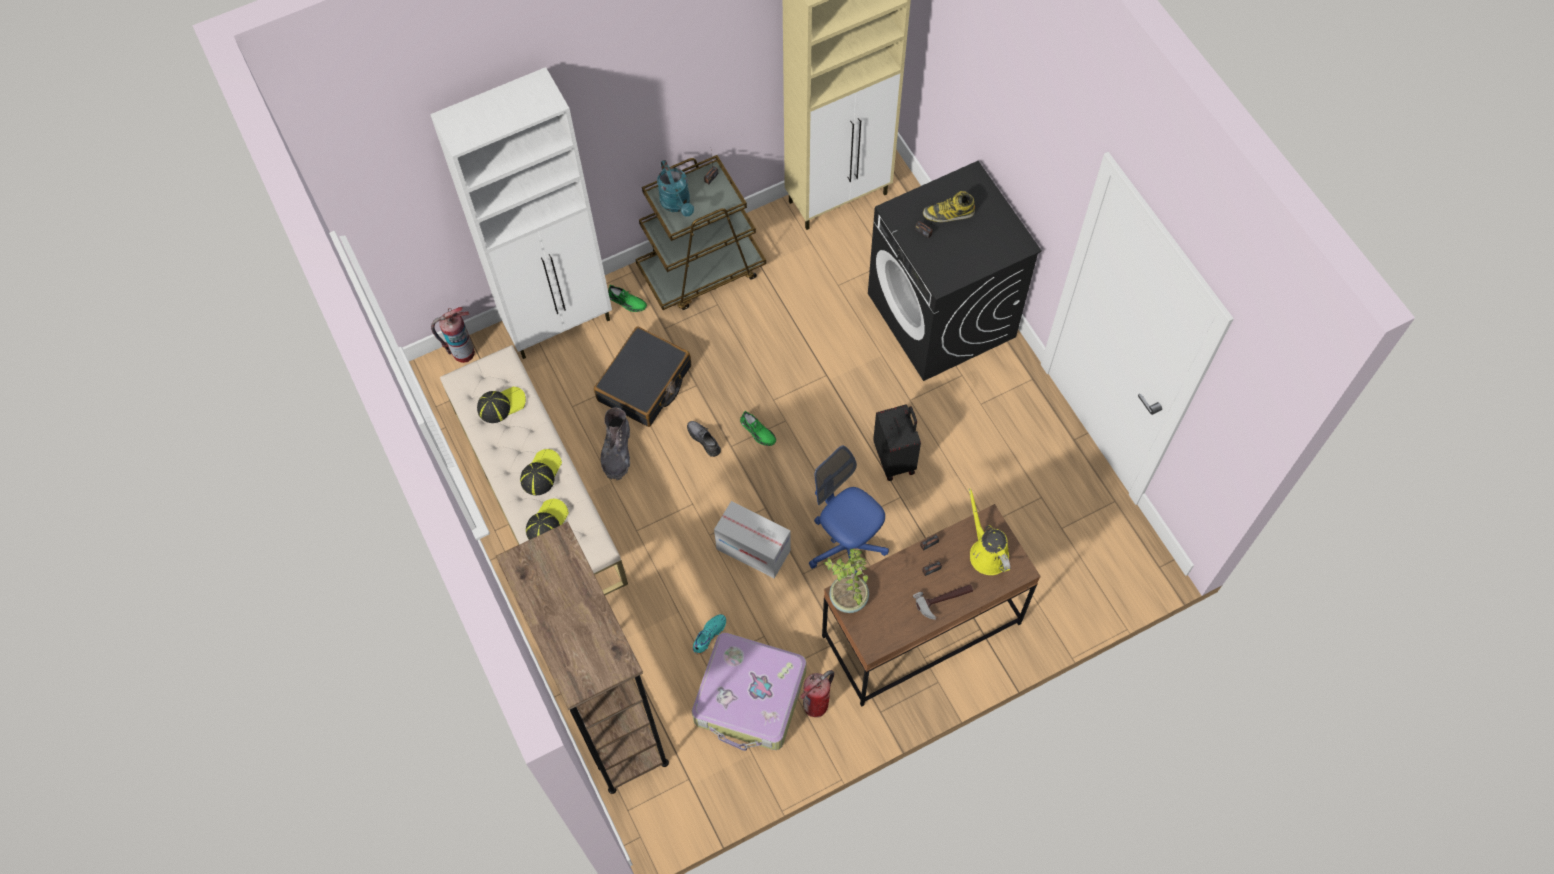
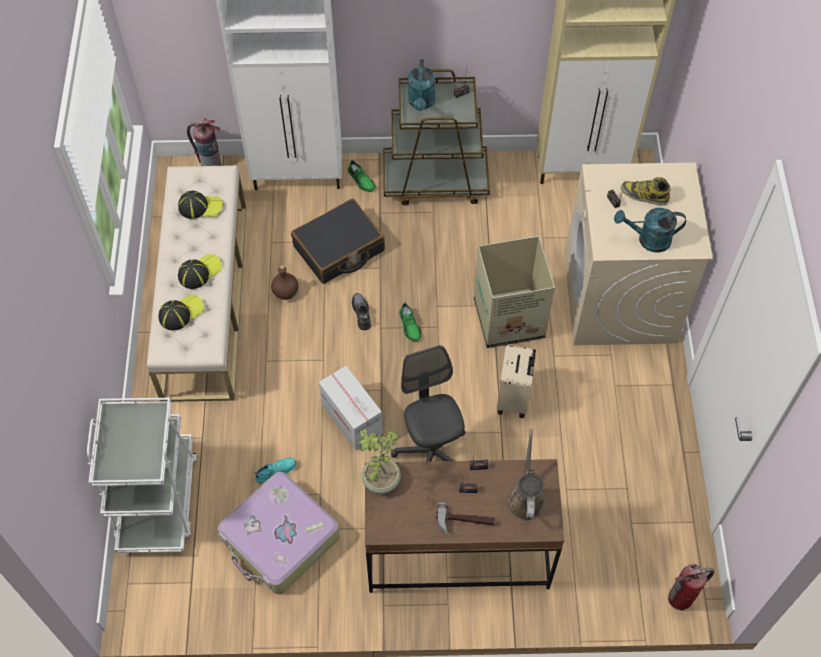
camera: 25 degrees right, 5 degrees down
brown bookcase [496,522,669,794] -> white cart [87,398,197,553]
grey boot [601,407,630,480] -> brown bottle [271,265,299,300]
fire extinguisher [800,670,834,717] -> fire extinguisher moved to [668,564,714,611]
blue office chair [809,445,889,574] -> grey office chair [391,345,466,462]
black washing machine [868,161,1042,381] -> beige washing machine [564,163,713,345]
black suitcase [873,404,921,481] -> beige suitcase [497,345,536,418]
yellow watering can [968,488,1010,575] -> brown watering can [507,429,547,521]
none -> cardboard box [474,236,555,348]
none -> turquoise watering can [614,208,686,252]

